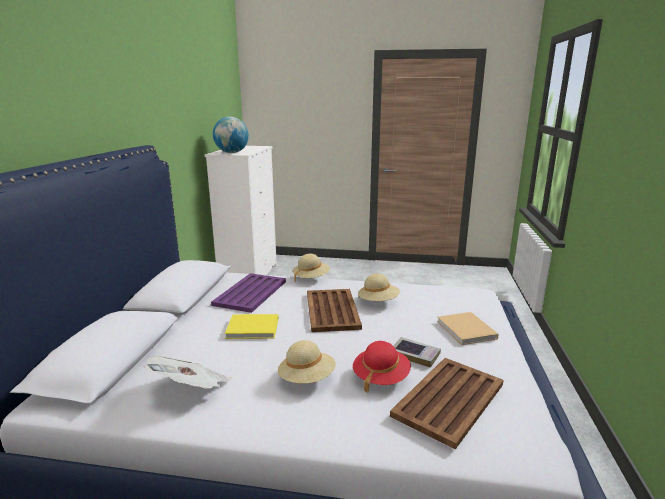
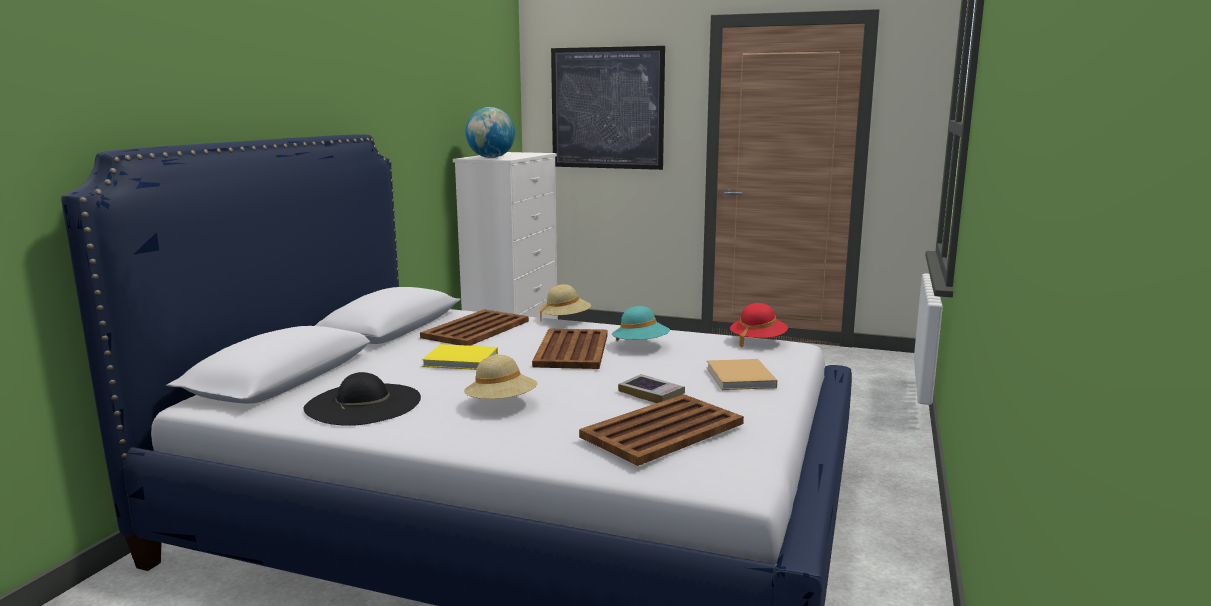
camera: 10 degrees right, 5 degrees down
newspaper [144,356,232,389] -> black hat [304,372,421,426]
purple tray [211,273,286,313] -> brown tray [420,309,529,346]
red hat [353,341,411,393] -> red hat moved to [730,303,788,348]
beige hat [358,274,400,301] -> turquoise hat [612,306,670,341]
none -> picture [551,46,665,170]

